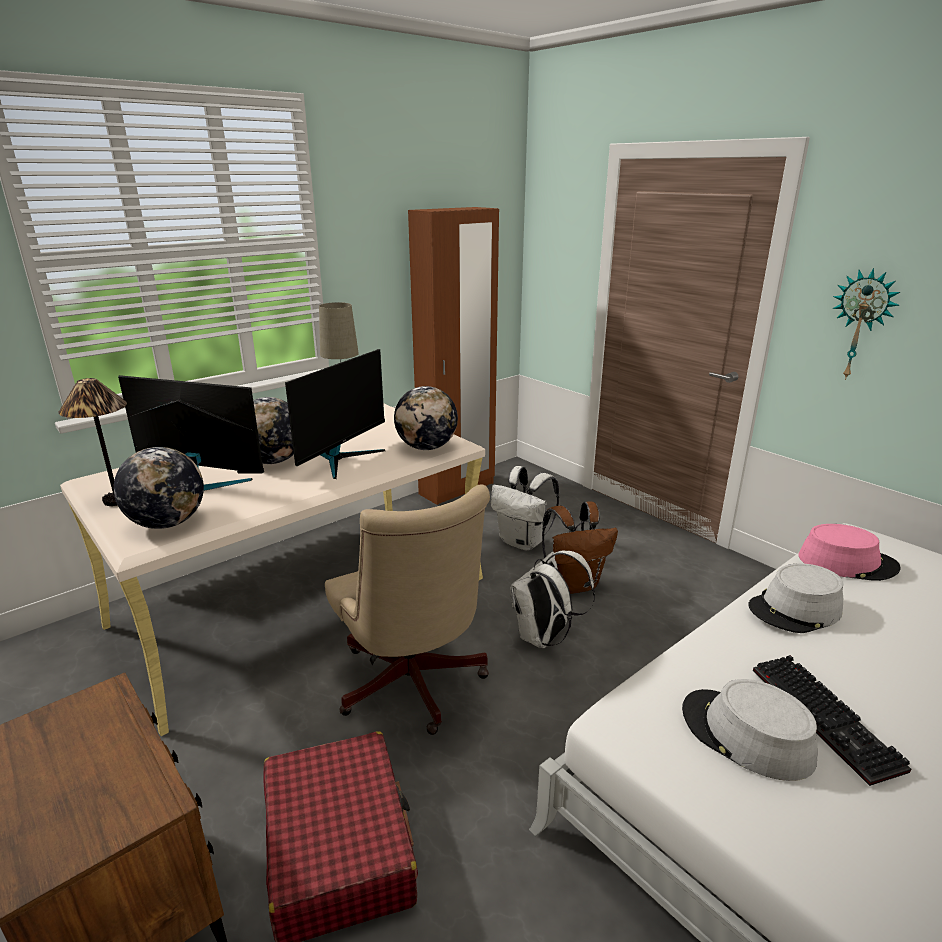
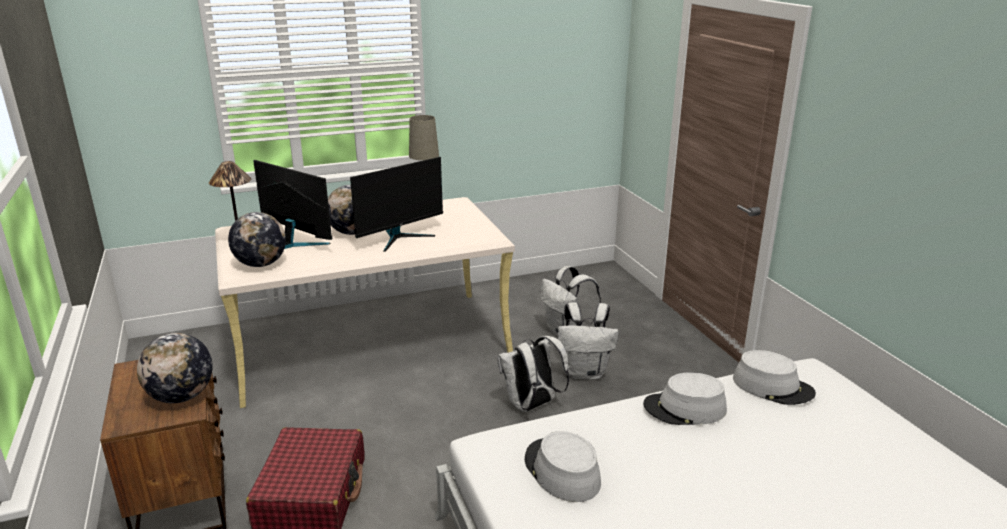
camera: 20 degrees right, 0 degrees up
beige office chair [325,485,490,735] -> none
globe [394,386,458,450] -> globe moved to [137,333,213,403]
brown wardrobe [408,207,499,505] -> none
brown backpack [542,501,618,594] -> white backpack [558,302,619,380]
keyboard [753,655,911,786] -> none
pink hat [798,524,901,581] -> grey hat [733,350,816,405]
wall clock [832,268,900,380] -> none

